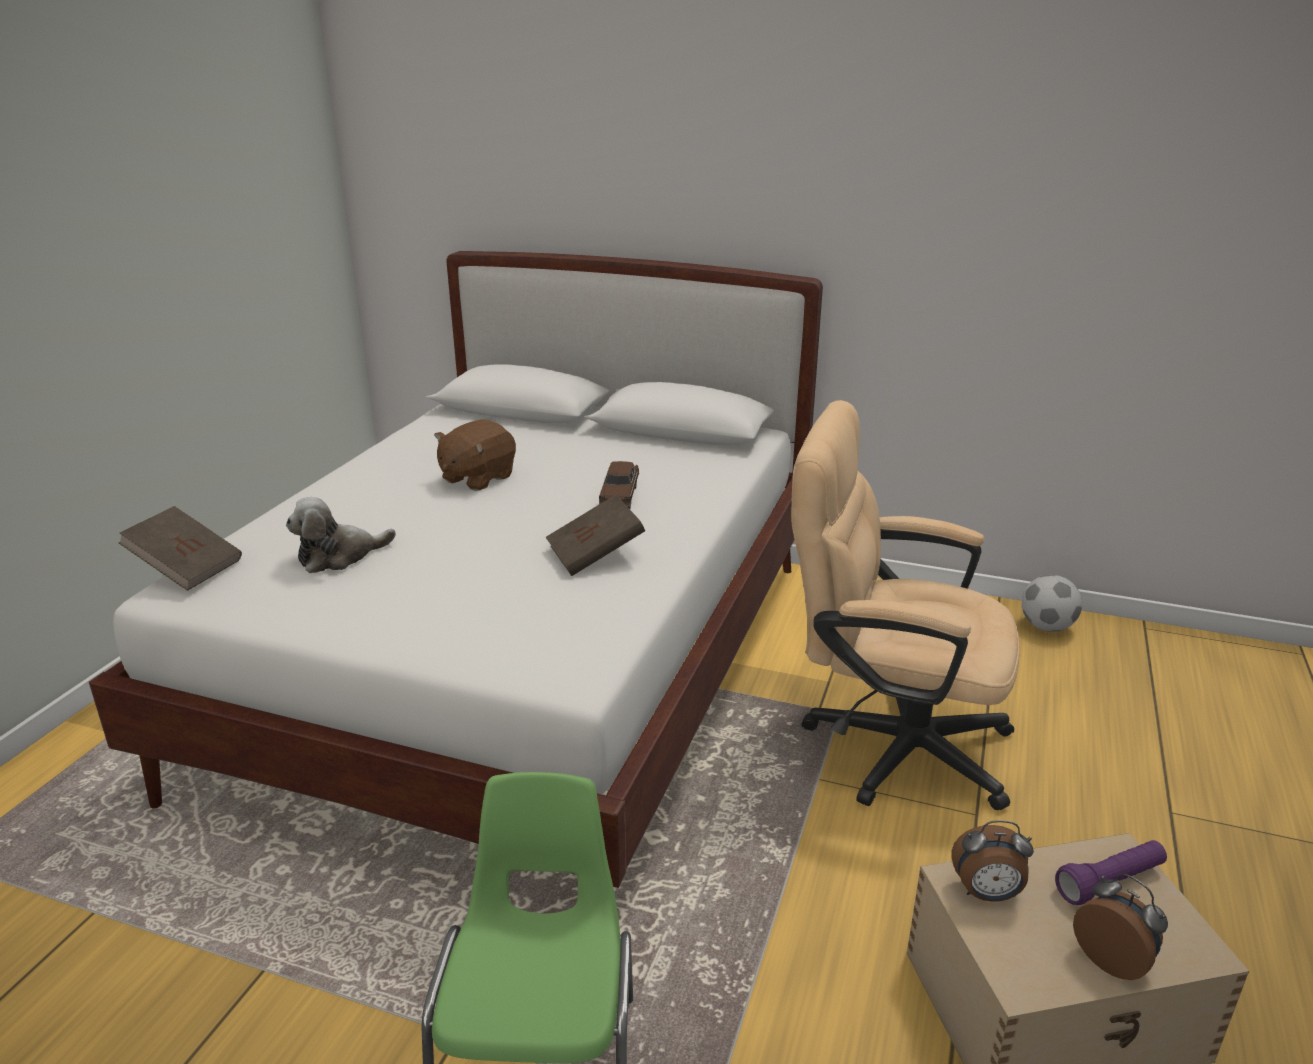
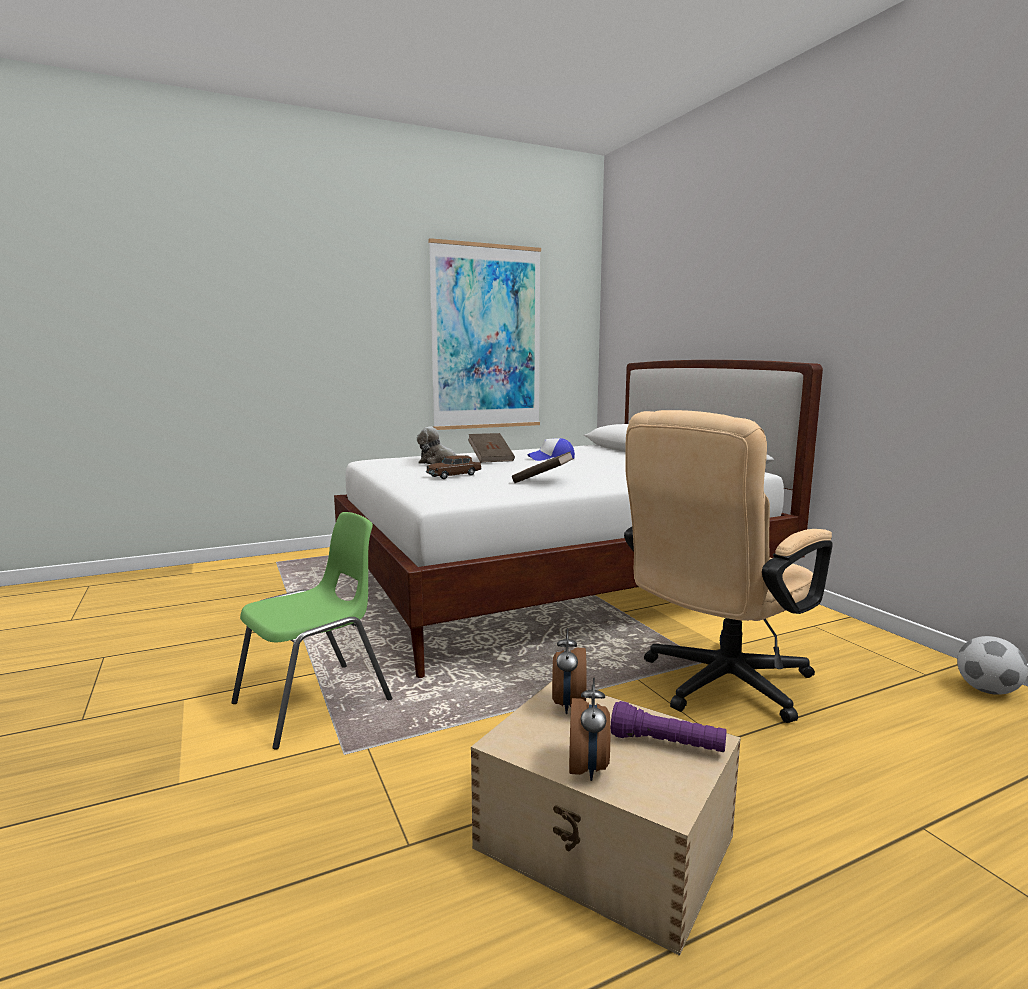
camera: 45 degrees right, 15 degrees down
brown book [119,506,242,591] -> brown book moved to [468,433,515,463]
brown plush toy [434,419,516,491] -> cap [527,438,575,461]
brown toy car [599,461,639,509] -> brown toy car moved to [426,455,482,479]
beige office chair [791,400,1020,810] -> beige office chair turned 105 degrees counterclockwise [624,410,833,723]
alarm clock [951,820,1034,902] -> alarm clock turned 45 degrees clockwise [552,628,587,714]
none -> picture [428,238,541,430]

